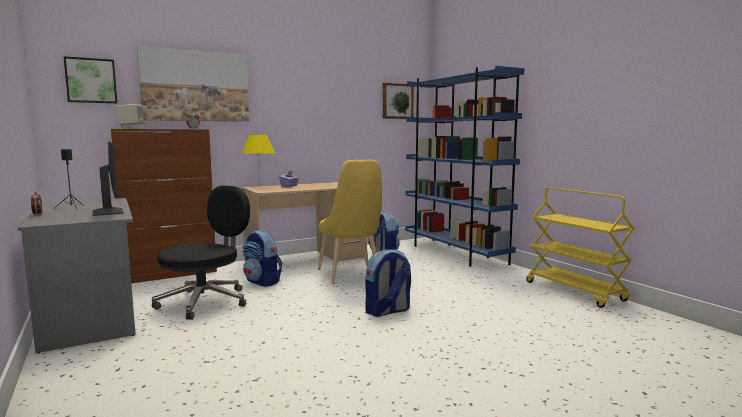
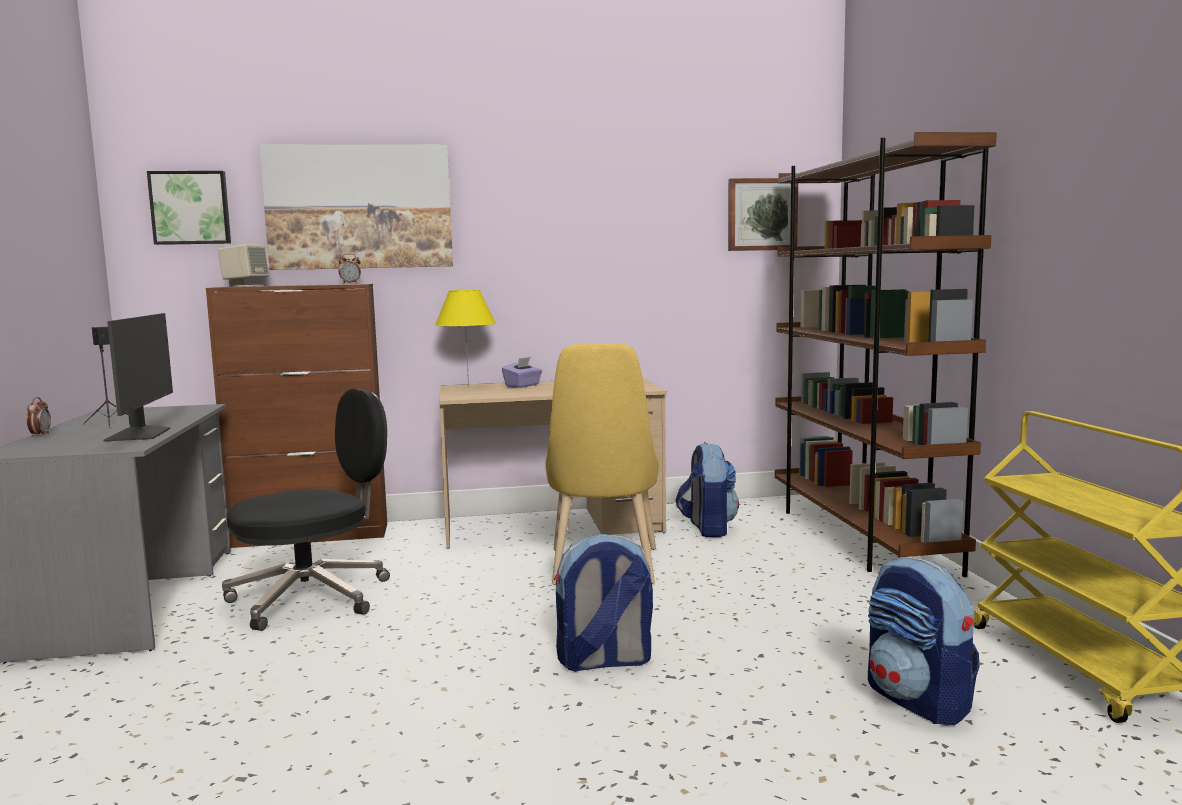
camera: 20 degrees right, 0 degrees up
backpack [243,230,282,287] -> backpack moved to [868,557,979,725]
blue bookcase [405,66,524,267] -> brown bookcase [775,132,997,577]

